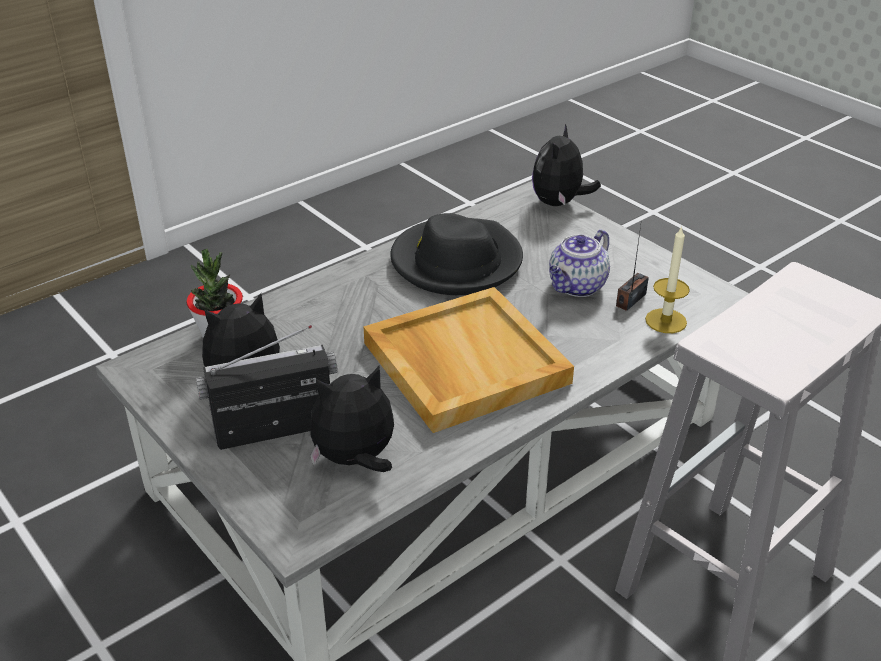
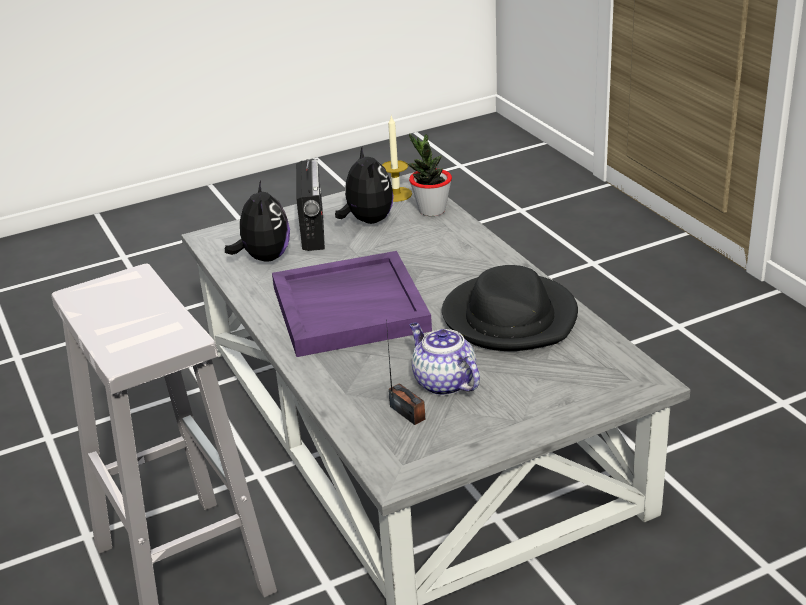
camera: 105 degrees right, 5 degrees down
beige tray [363,287,574,433] -> purple tray [272,251,432,357]
plush toy [532,124,601,206] -> none
candle [645,226,690,333] -> candle moved to [382,116,412,202]

